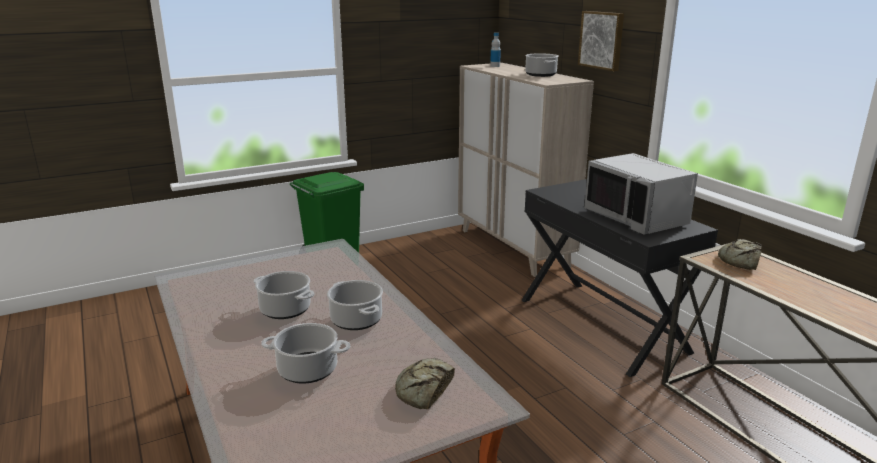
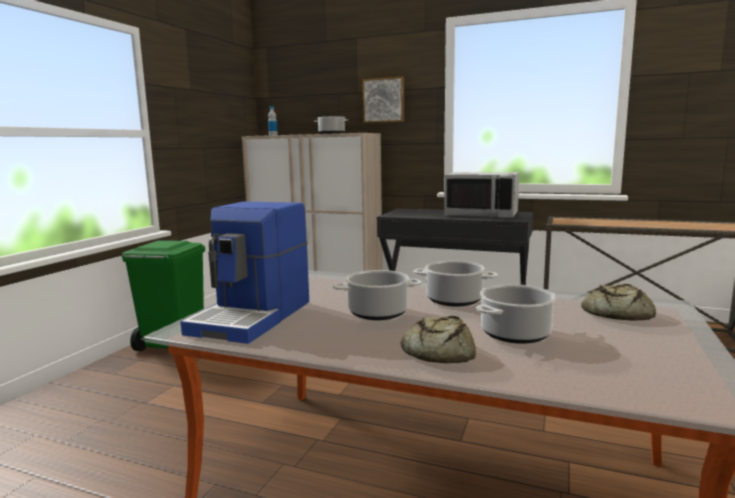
camera: 40 degrees left, 10 degrees down
bread [718,239,762,270] -> bread moved to [401,316,476,363]
none -> coffee machine [181,202,309,344]

